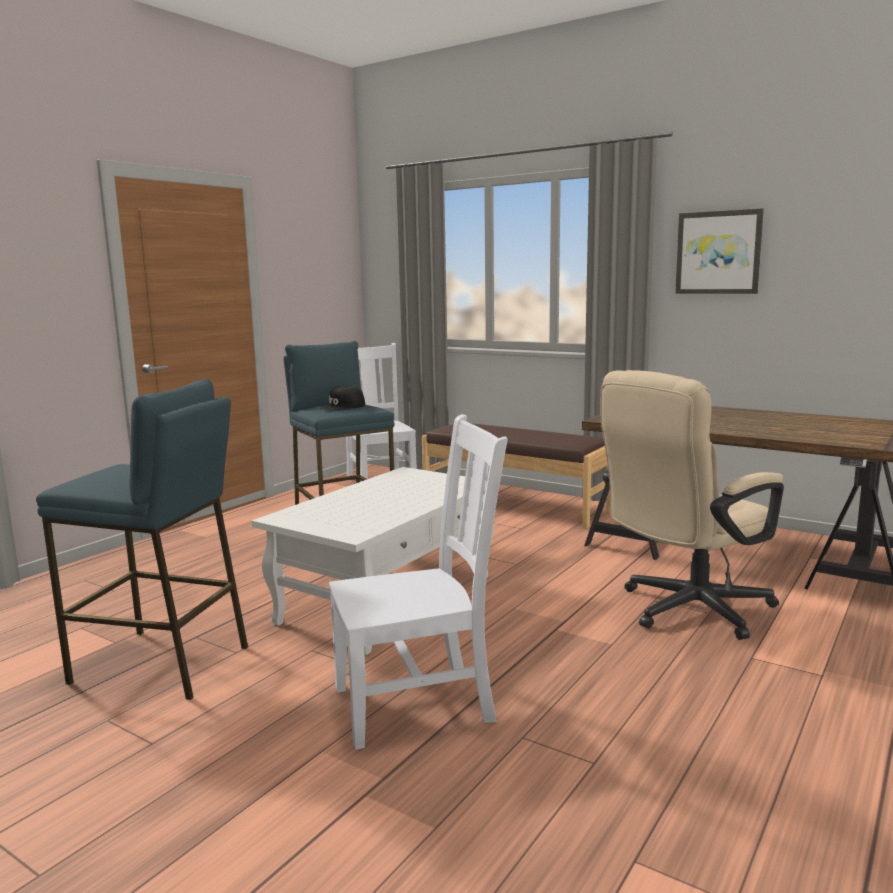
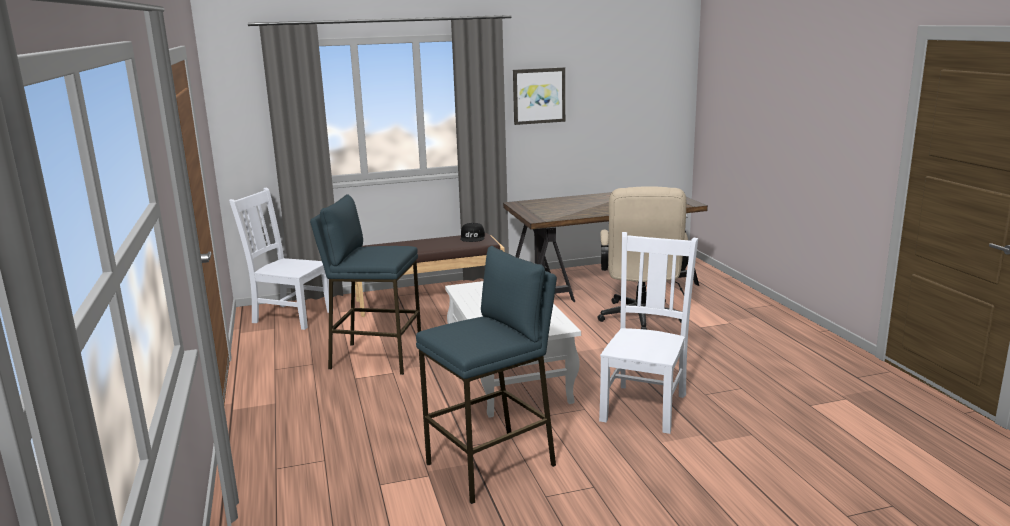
camera: 50 degrees left, 5 degrees up
black cap [319,385,365,411] -> black cap moved to [460,223,485,242]

